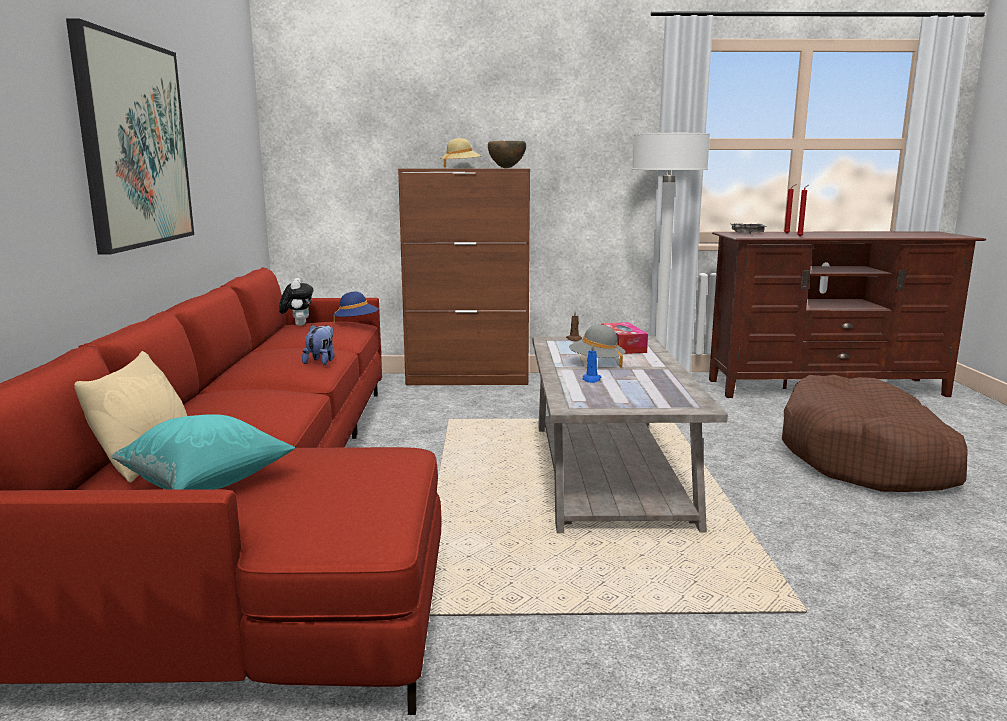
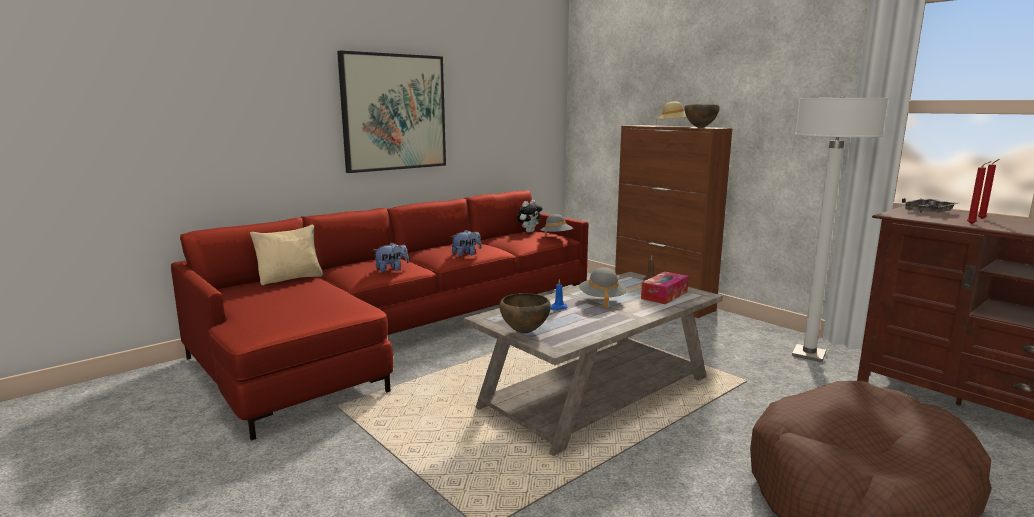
camera: 50 degrees right, 0 degrees up
turquoise pillow [111,414,295,490] -> none
blue hat [334,292,379,323] -> grey hat [540,214,573,234]
none -> plush toy [374,242,409,272]
none -> brown bowl [499,293,551,334]

